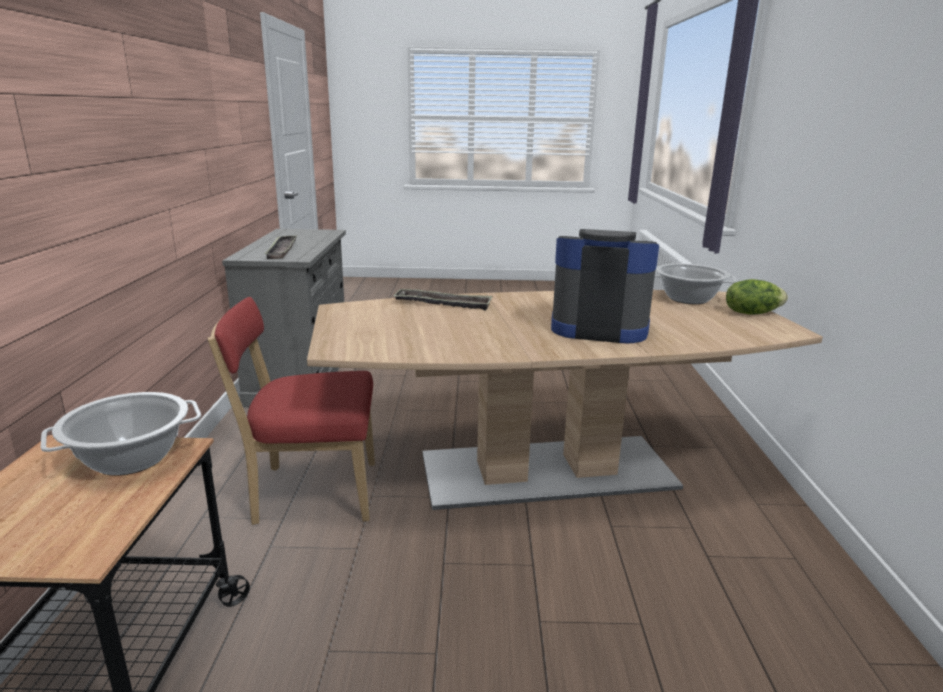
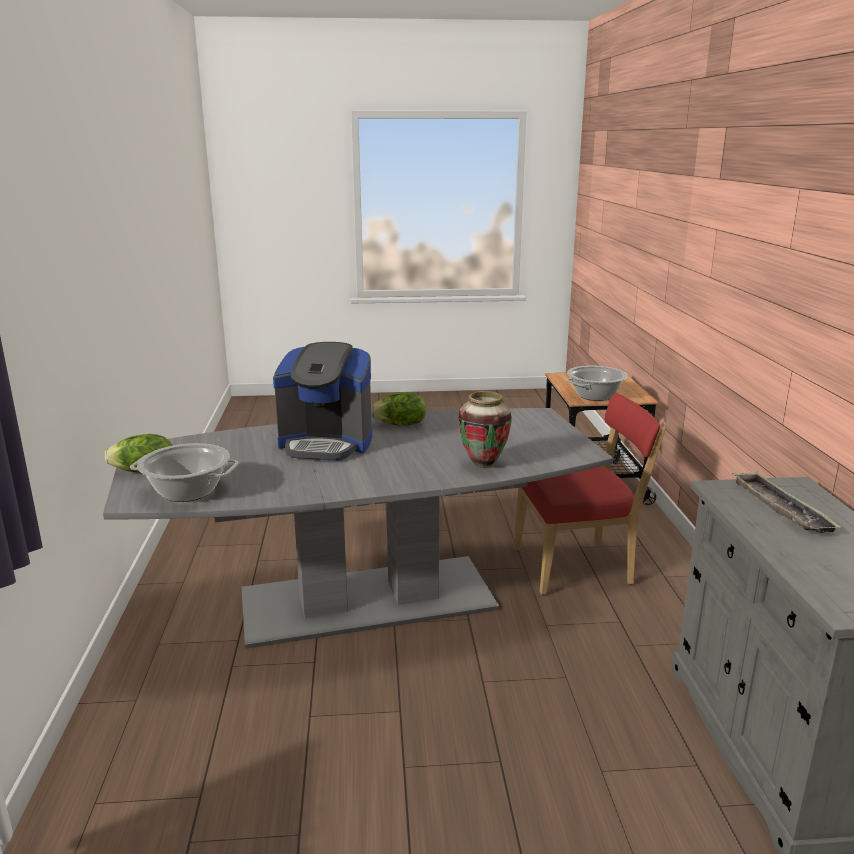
camera: 175 degrees right, 0 degrees up
brown dining table [307,290,823,510] -> grey dining table [103,408,613,649]
tray [393,289,493,310] -> vase [458,391,512,468]
none -> lettuce [371,393,426,426]

